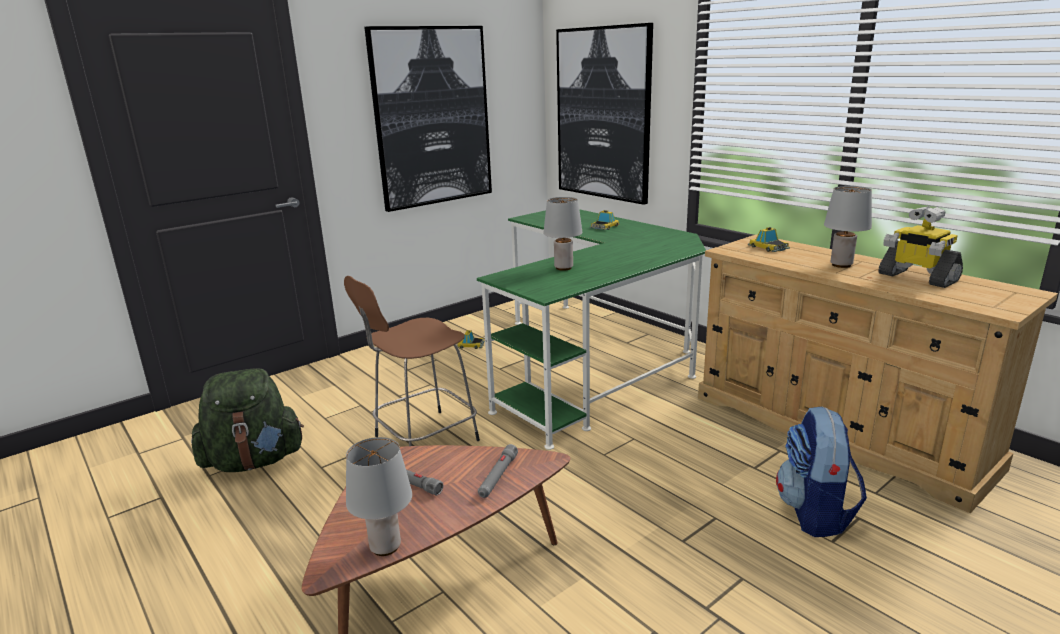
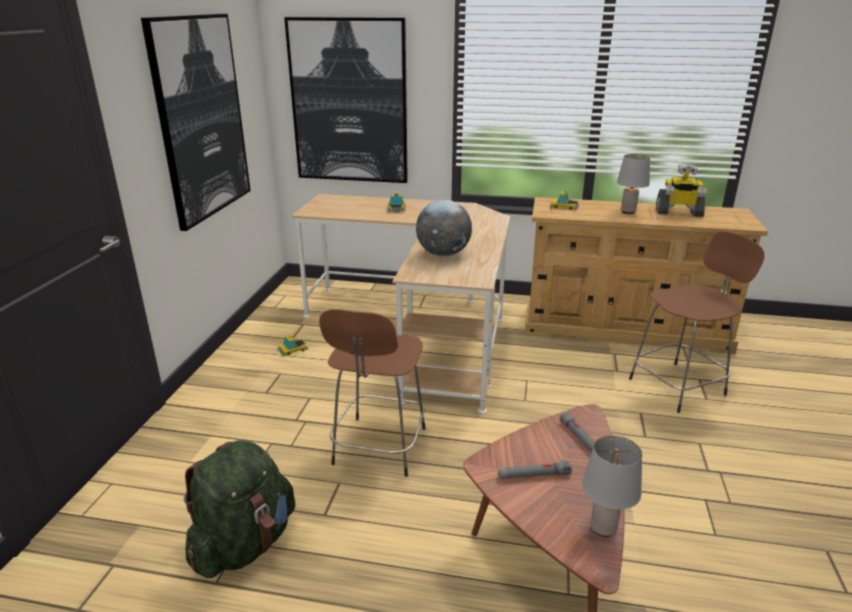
camera: 40 degrees left, 5 degrees up
green desk [477,209,706,450] -> beige desk [292,194,510,414]
grey table lamp [543,197,582,271] -> globe [416,200,472,256]
backpack [776,406,867,537] -> brown stool [629,231,764,413]

